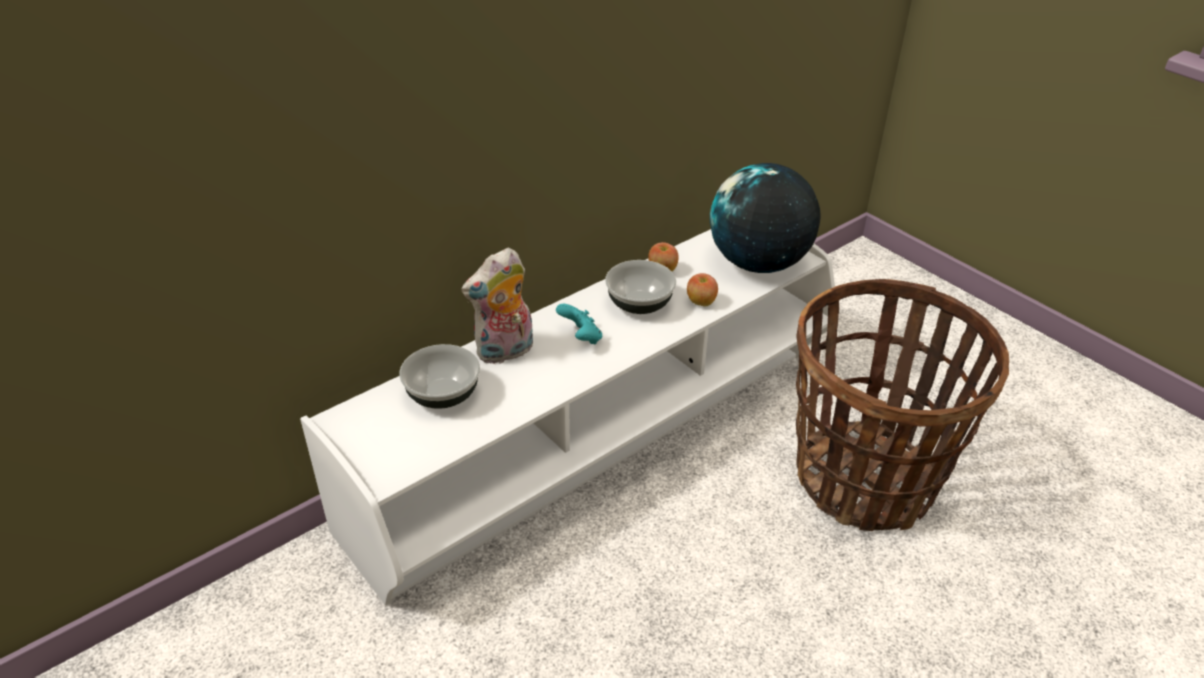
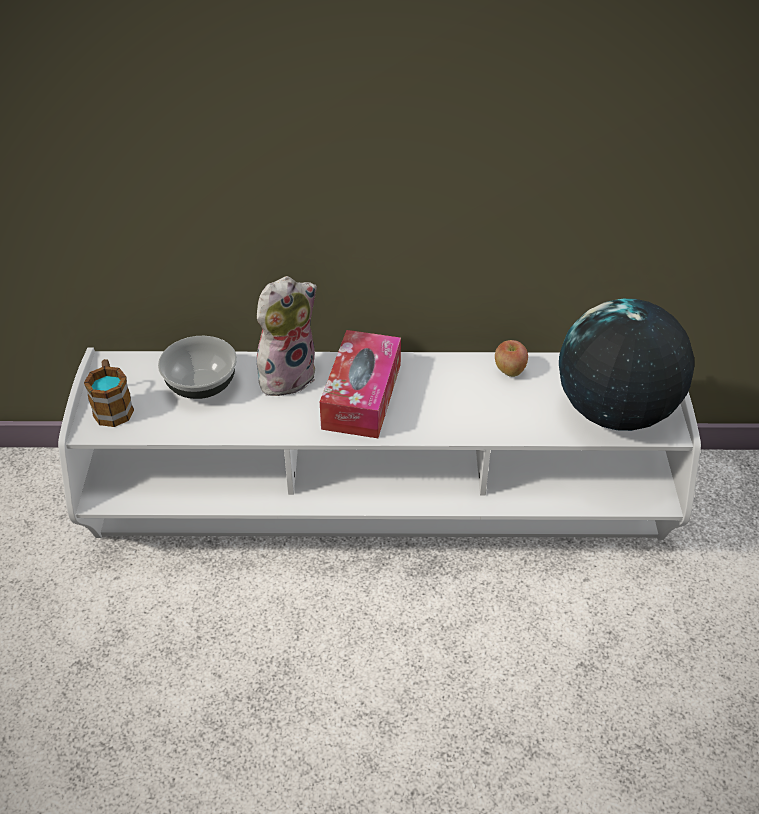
camera: 40 degrees right, 5 degrees up
plush toy [461,248,533,364] -> plush toy turned 135 degrees clockwise [254,276,317,396]
turquoise game controller [556,304,602,345] -> tissue box [320,330,401,438]
bowl [605,260,676,314] -> none
apple [687,273,718,306] -> none
basket [796,279,1009,531] -> none
none -> mug [84,359,134,427]

